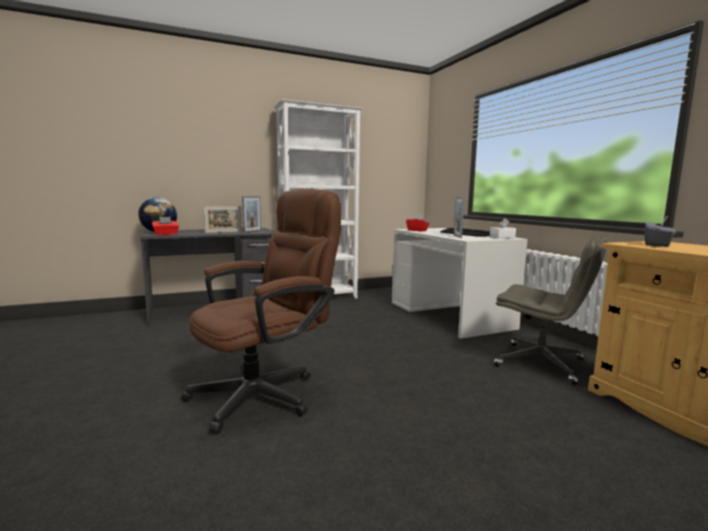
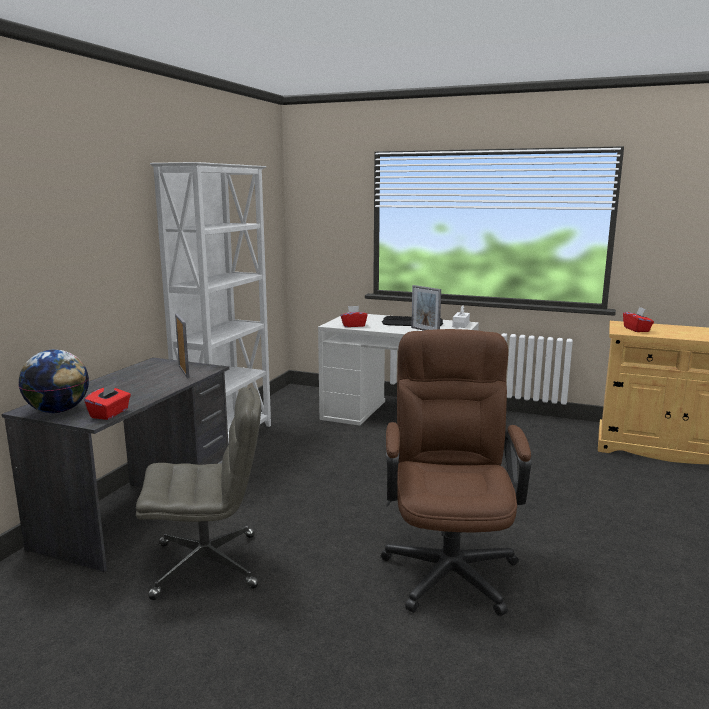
camera: 45 degrees left, 5 degrees up
picture frame [204,206,242,233] -> none
grey office chair [494,236,607,385] -> grey office chair moved to [136,387,261,600]
grey tissue box [645,216,676,247] -> red tissue box [623,307,654,332]

